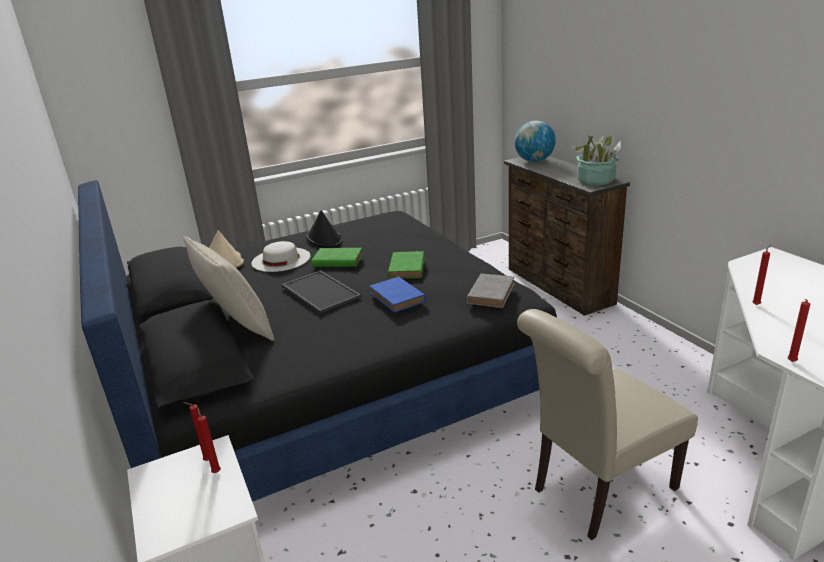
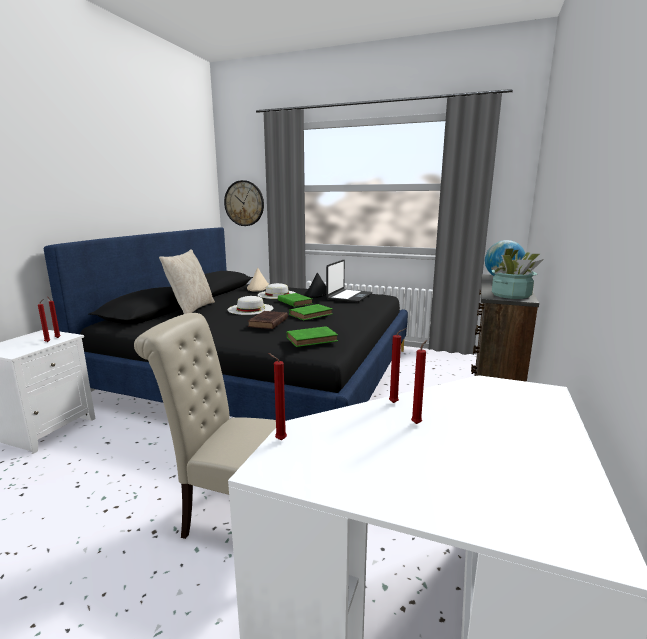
camera: 45 degrees right, 10 degrees down
tray [282,271,361,313] -> white hat [228,296,273,315]
blue book [369,277,426,313] -> brown book [248,311,288,329]
grey book [466,273,515,308] -> green book [287,326,338,347]
none -> wall clock [224,180,264,226]
none -> laptop [326,260,373,303]
none -> red candle [411,340,427,424]

